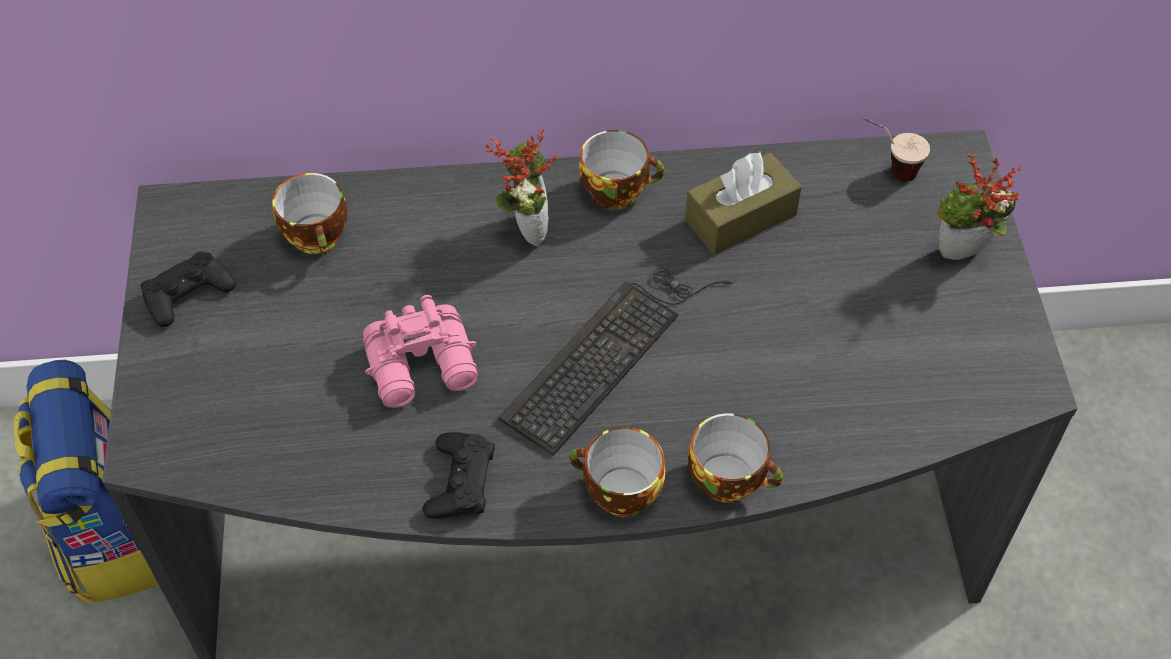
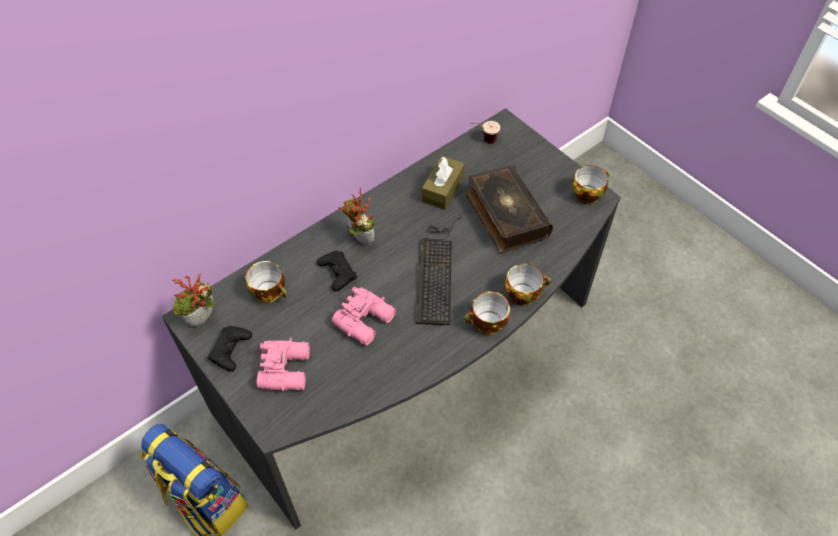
camera: 35 degrees left, 0 degrees up
black game controller [423,432,495,519] -> black game controller moved to [317,251,357,291]
cup [579,130,665,209] -> cup moved to [572,165,610,204]
potted plant [937,153,1021,260] -> potted plant moved to [172,273,214,327]
none -> pink binoculars [257,338,310,391]
none -> book [466,165,553,253]

